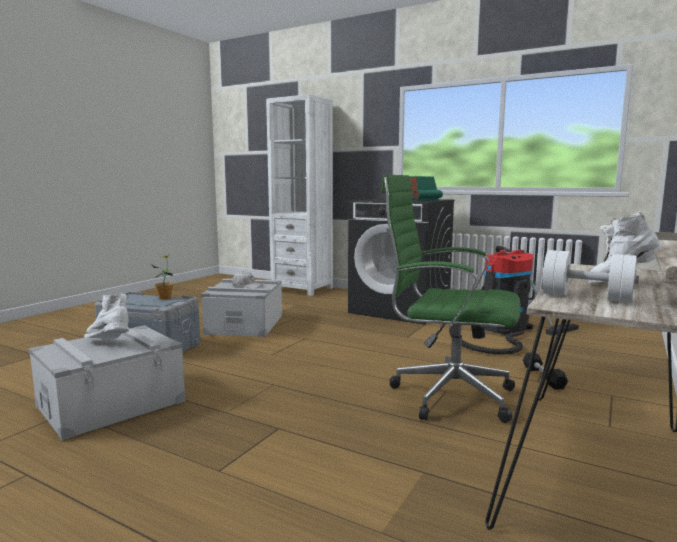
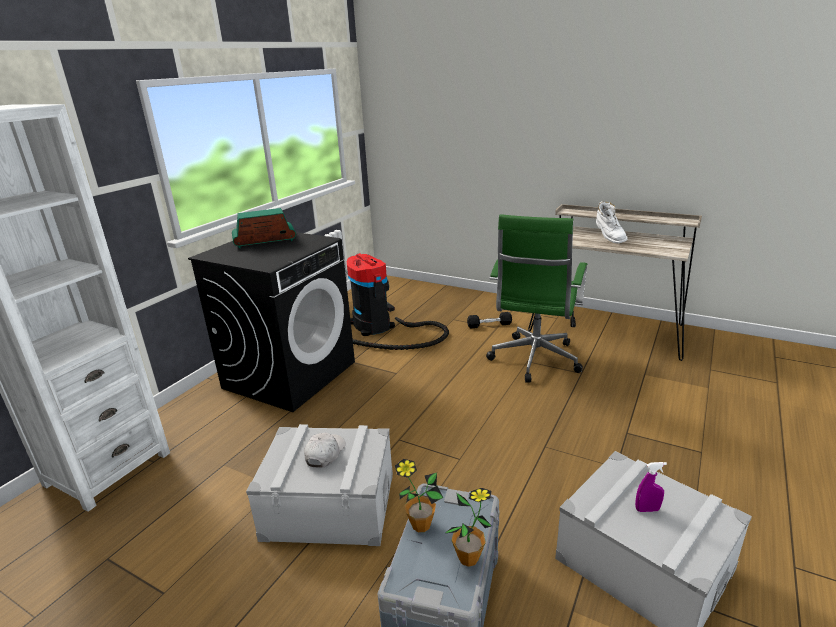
camera: 90 degrees left, 15 degrees up
white boot [84,294,129,339] -> purple spray bottle [635,462,667,512]
white dumbbell [542,250,639,303] -> none
none -> potted plant [445,488,492,567]

